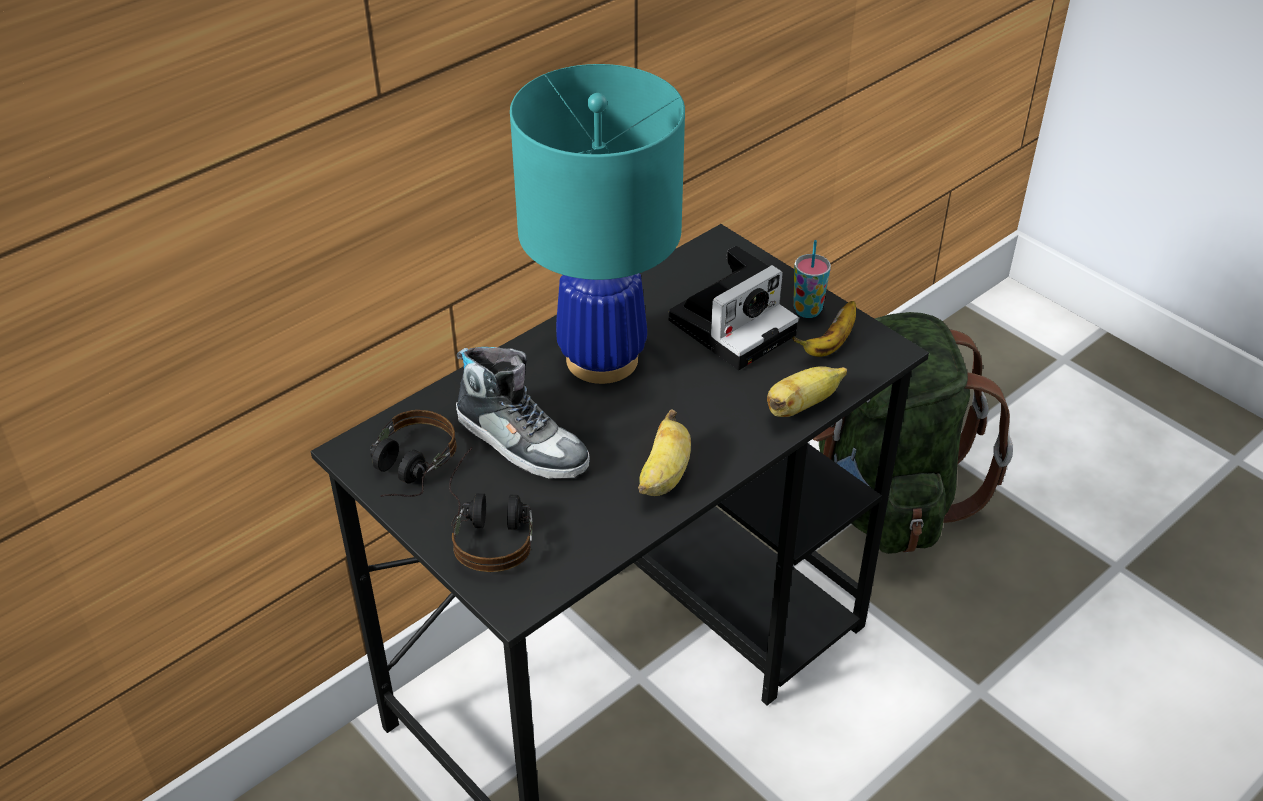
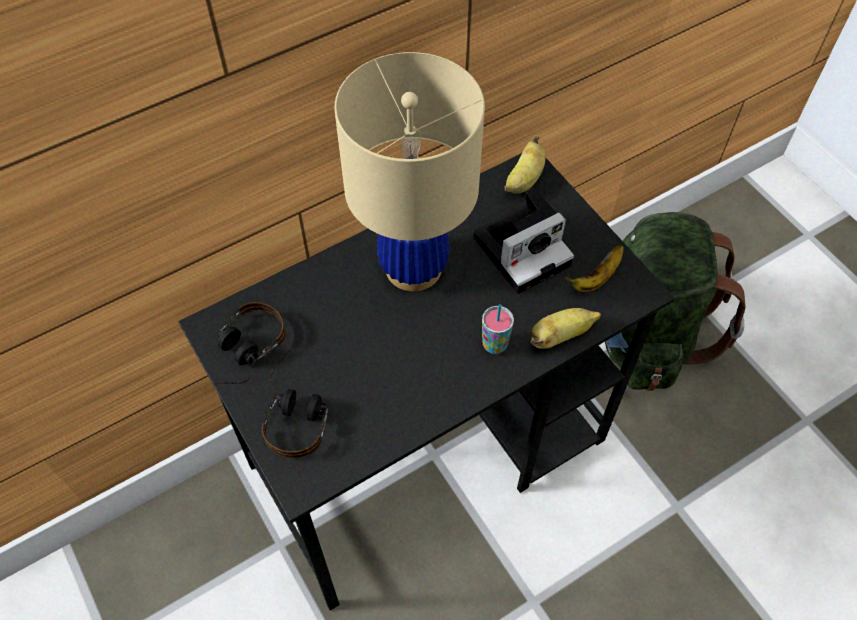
camera: 10 degrees right, 15 degrees up
shoe [456,347,590,479] -> none
turquoise table lamp [510,64,685,384] -> beige table lamp [334,52,485,291]
banana [638,409,691,496] -> banana moved to [504,135,546,194]
cup [793,240,831,318] -> cup moved to [482,304,514,354]

